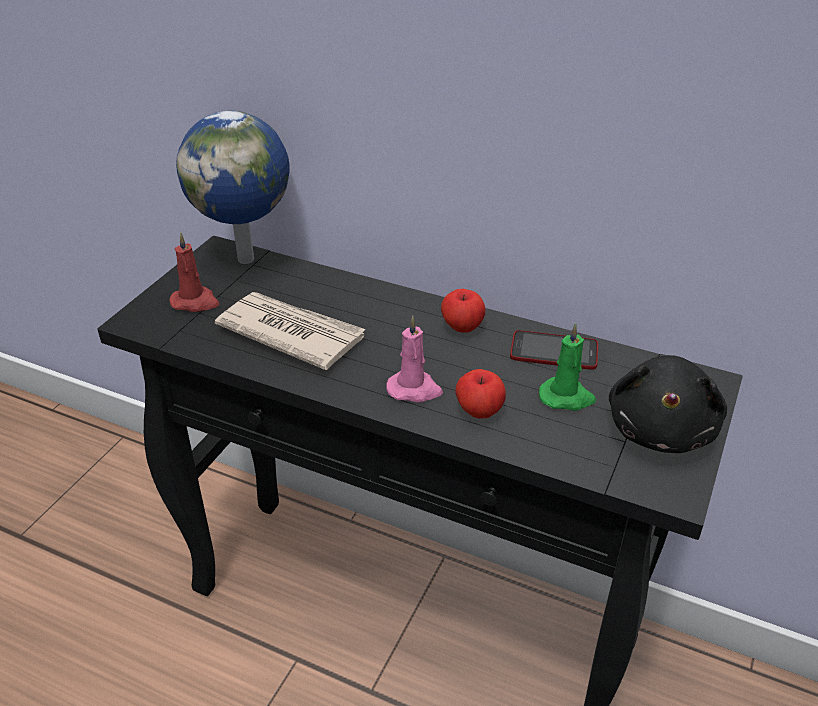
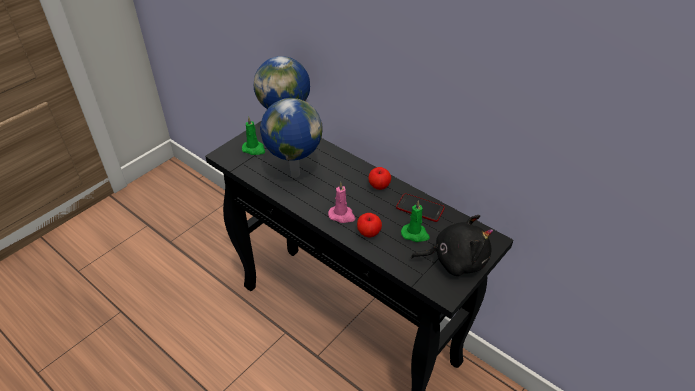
camera: 15 degrees right, 5 degrees up
red candle [169,232,219,312] -> green candle [242,116,265,155]
newspaper [215,292,366,370] -> globe [260,98,323,178]
black plush toy [609,355,727,453] -> black plush toy turned 120 degrees counterclockwise [411,215,493,276]

